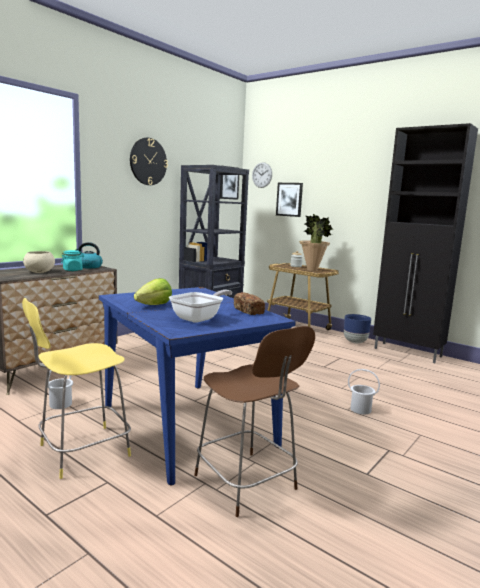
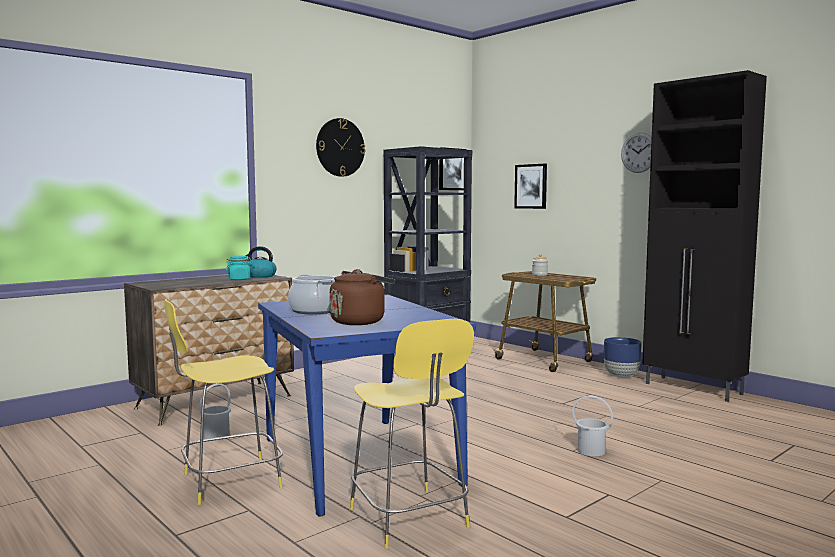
camera: 10 degrees right, 5 degrees down
beige bowl [23,251,55,273] -> none
lettuce [134,278,172,305] -> cooking pot [288,274,335,314]
frying pan [169,290,232,323] -> brown kettle [330,269,395,325]
brown stool [194,326,315,517] -> yellow stool [350,319,474,549]
bread [234,292,265,315] -> none
wall clock [252,162,272,188] -> wall clock moved to [621,133,652,173]
potted plant [299,214,333,271] -> none

